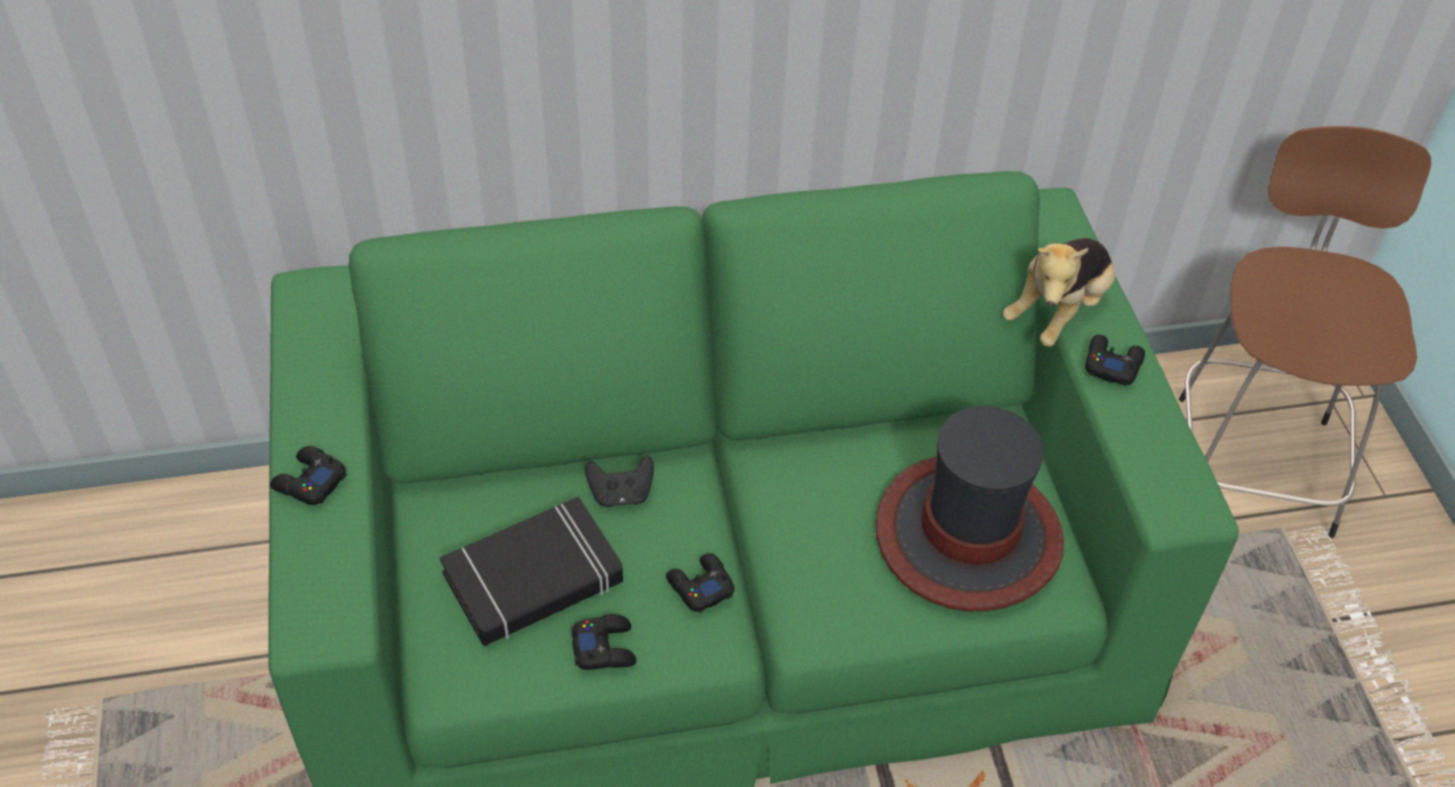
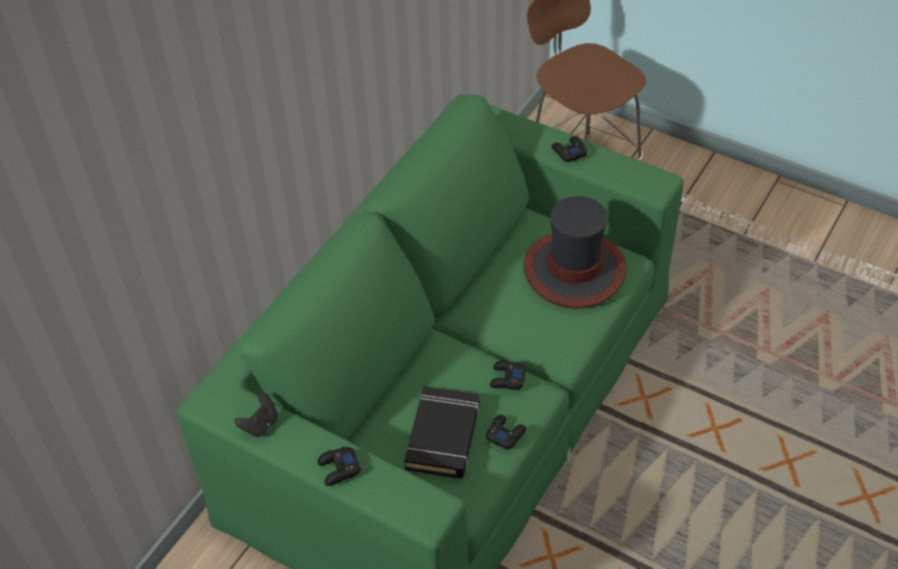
camera: 45 degrees left, 0 degrees up
black game controller [585,455,654,507] -> black game controller moved to [234,392,278,437]
plush toy [1003,238,1115,347] -> none

